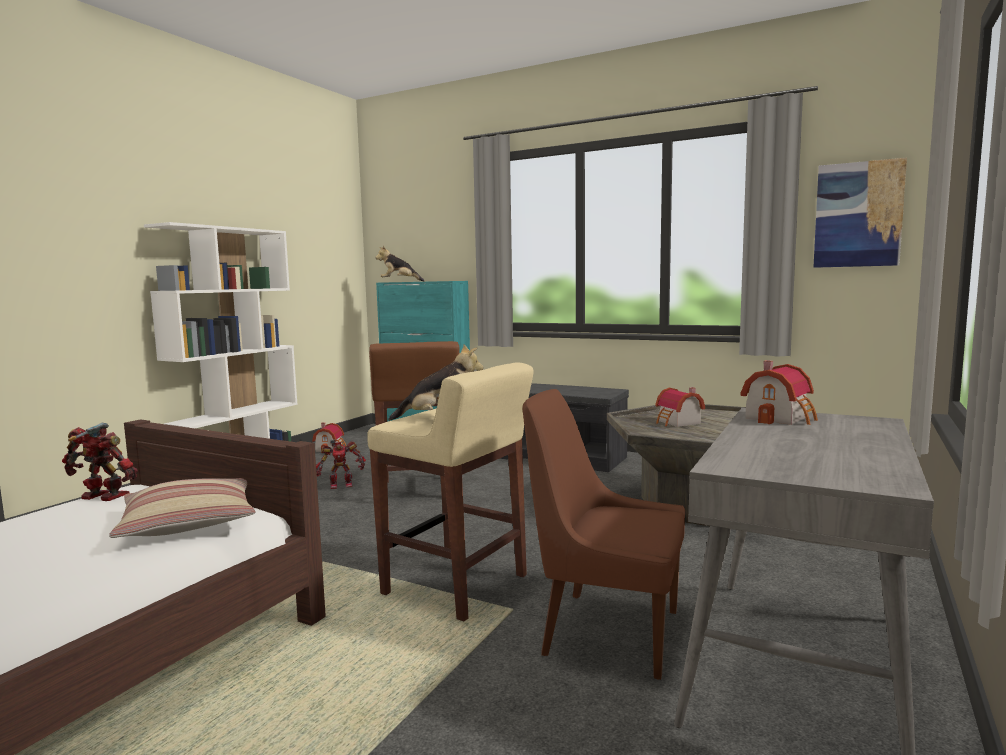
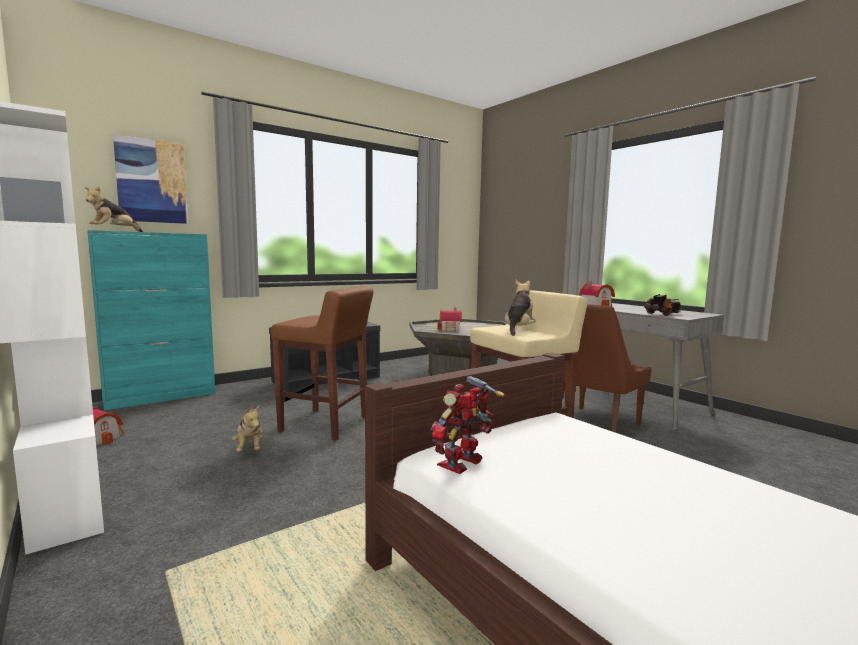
camera: 65 degrees left, 0 degrees up
pillow [109,478,256,538] -> none
toy robot [316,439,366,489] -> plush toy [232,405,263,452]
picture [813,158,907,268] -> picture moved to [113,134,188,224]
none -> toy truck [644,294,681,316]

